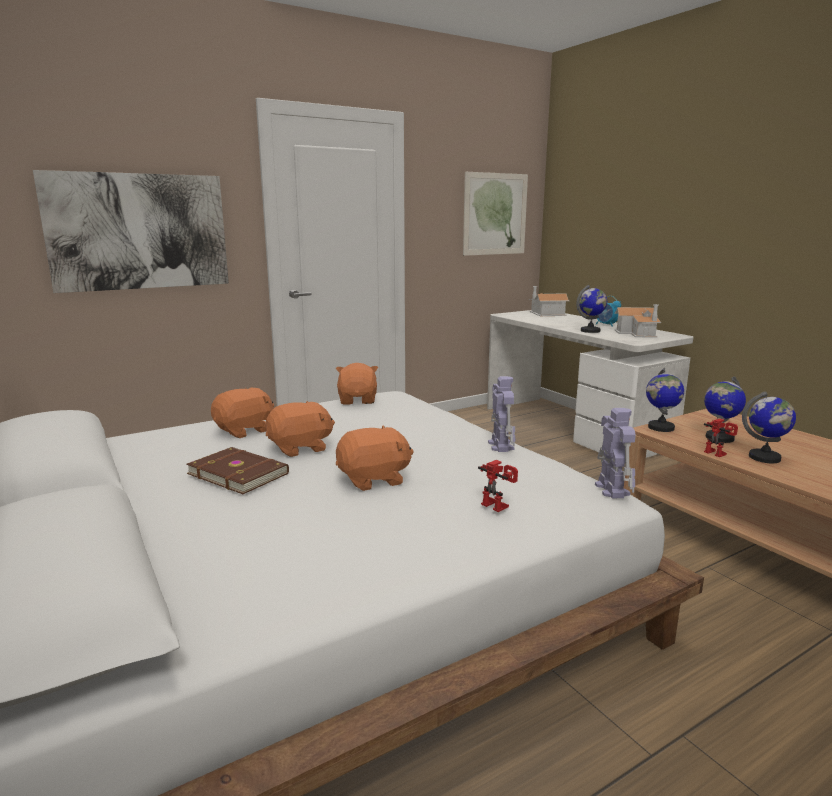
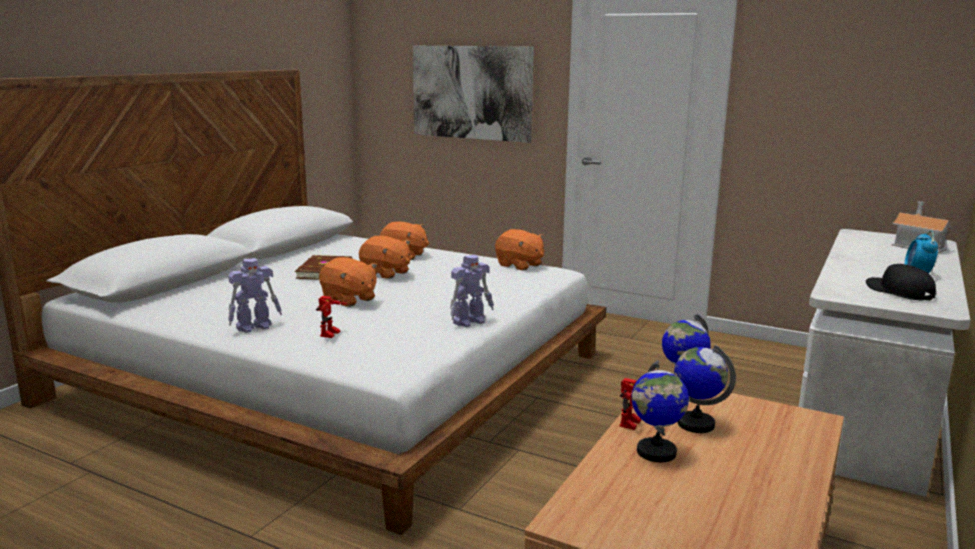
camera: 60 degrees right, 0 degrees up
orange plush toy [336,363,378,405] -> orange plush toy turned 75 degrees clockwise [495,229,544,271]
picture [463,172,528,256] -> none
globe [576,285,607,333] -> none
toy robot [595,408,636,499] -> toy robot moved to [228,258,282,333]
toy house [615,304,661,338] -> black cap [866,264,936,301]

